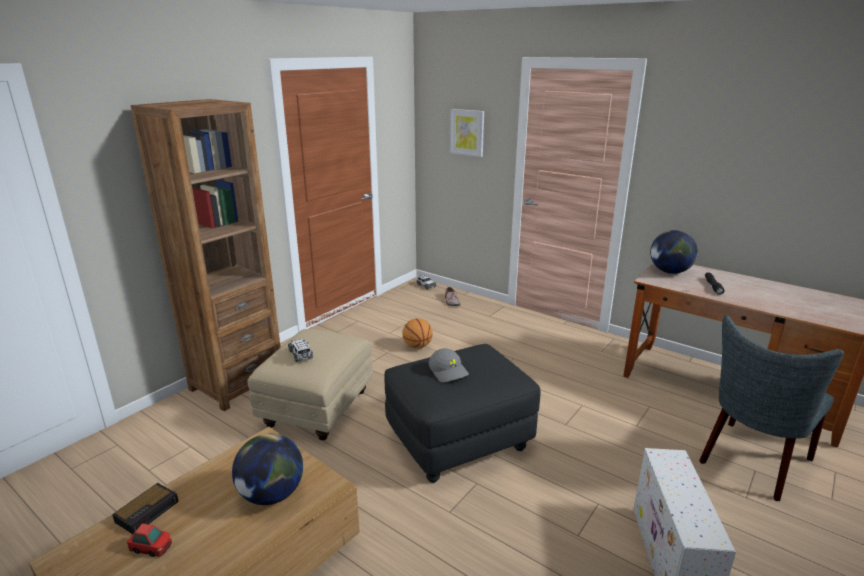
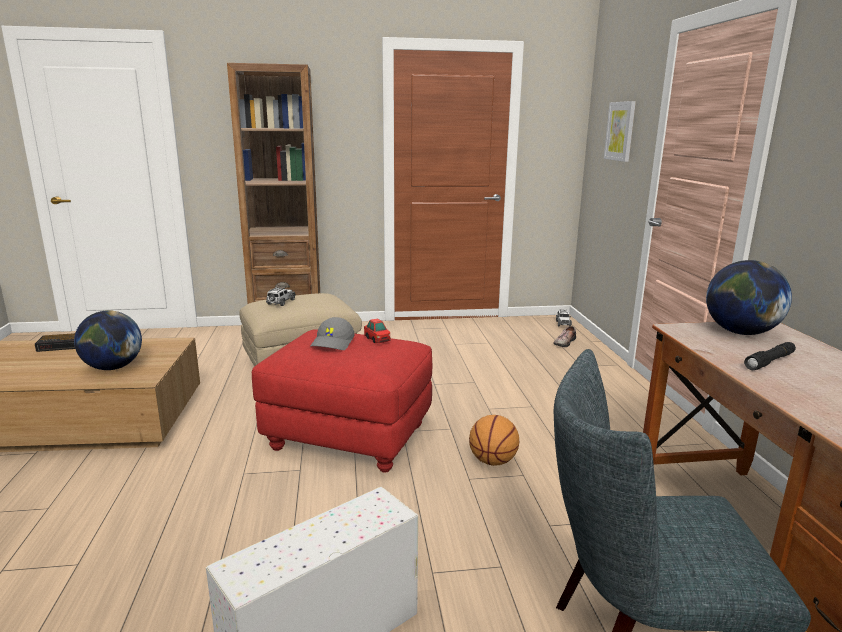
camera: 45 degrees right, 5 degrees down
toy car [127,523,172,557] -> toy car moved to [364,318,390,343]
black ottoman [384,344,541,483] -> red ottoman [252,329,432,473]
basketball [402,318,433,349] -> basketball moved to [469,415,519,466]

